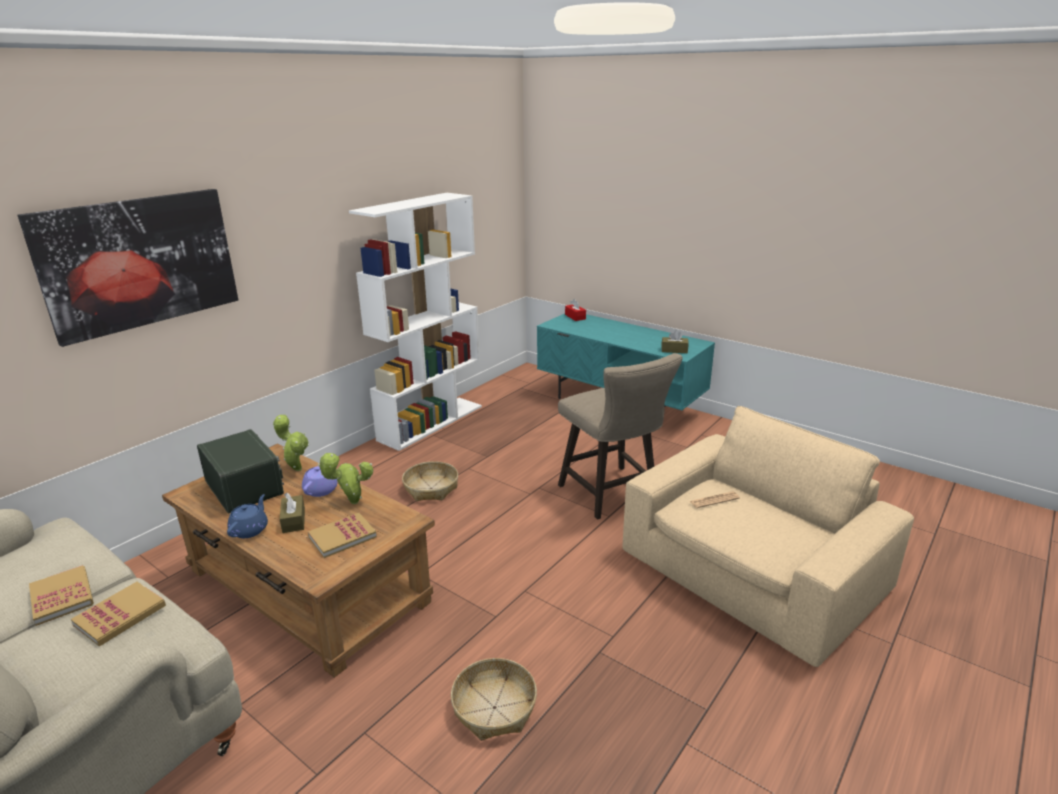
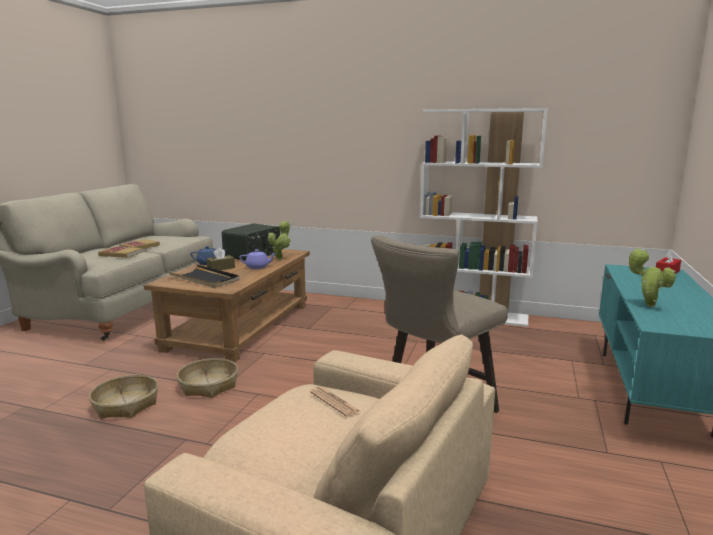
camera: 70 degrees right, 10 degrees down
picture [17,189,238,347] -> none
book [308,513,377,558] -> black tray [169,265,240,288]
potted plant [318,453,373,504] -> potted plant moved to [628,249,676,307]
basket [402,461,458,501] -> basket moved to [177,358,238,398]
brown tissue box [662,330,689,353] -> none

